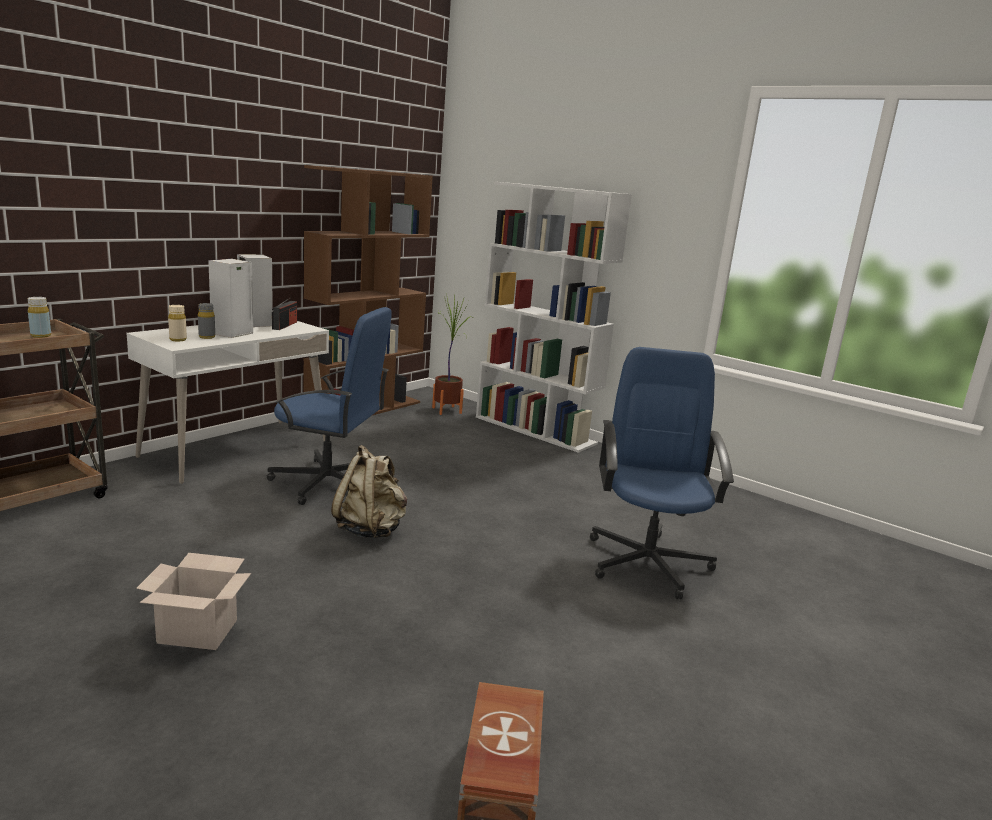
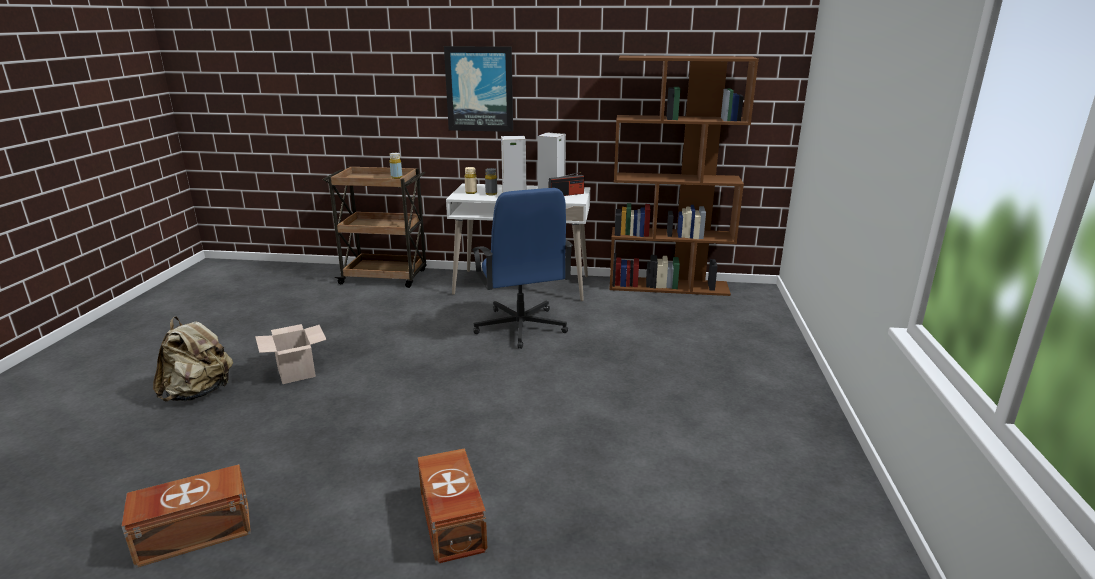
camera: 60 degrees right, 5 degrees up
beige backpack [331,445,407,538] -> beige backpack moved to [153,317,233,402]
potted plant [432,293,473,415] -> none
white bookcase [476,182,632,453] -> none
blue office chair [590,347,734,599] -> none
none -> brown storage box [418,448,488,564]
none -> picture [444,46,513,132]

